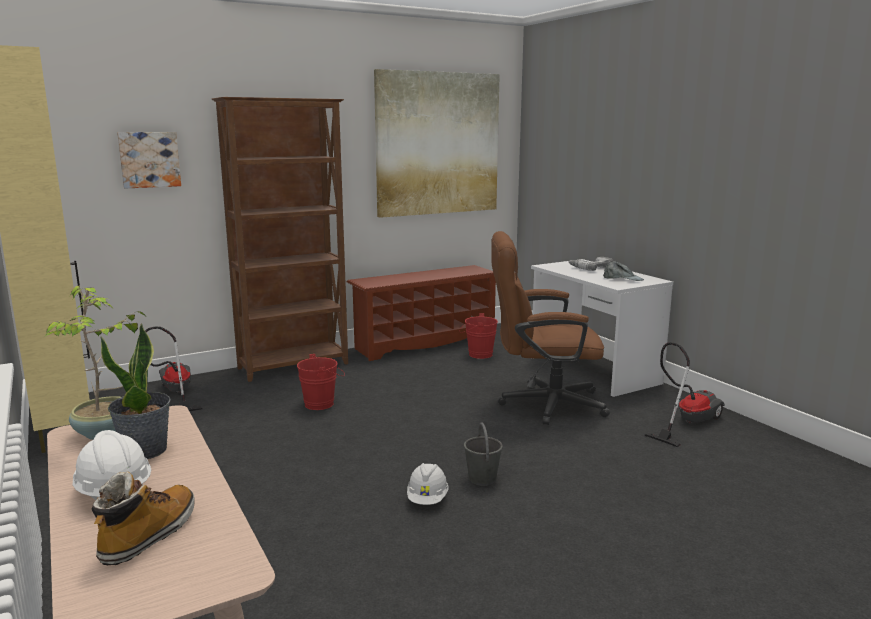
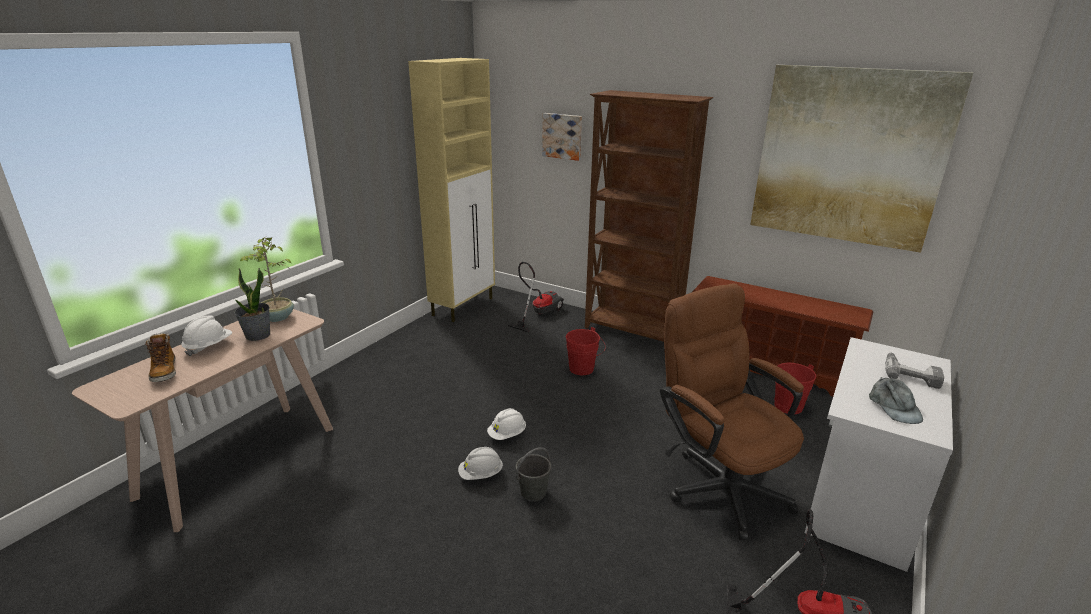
camera: 60 degrees right, 10 degrees up
boot [91,472,195,565] -> boot turned 75 degrees clockwise [146,333,176,382]
none -> white hard hat [487,408,526,440]

